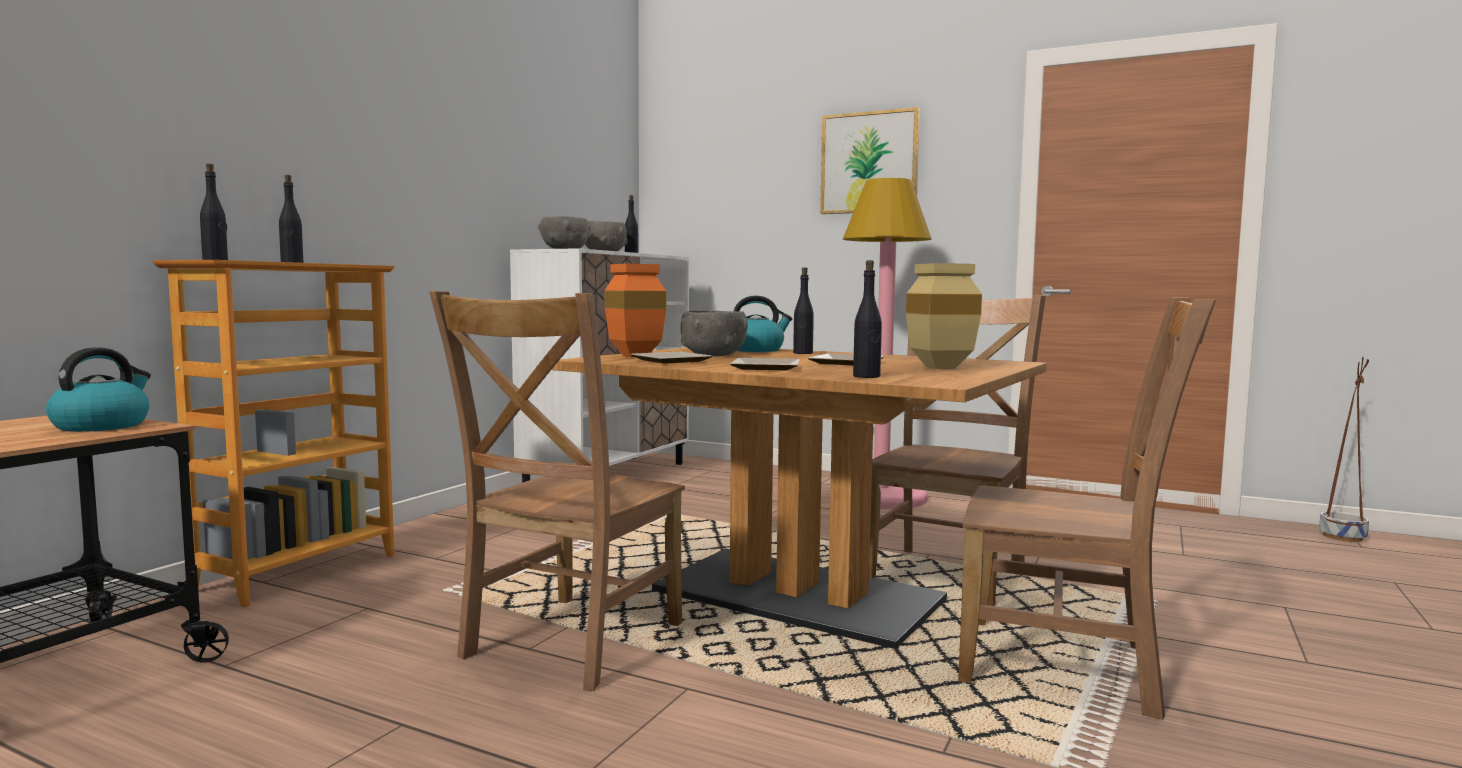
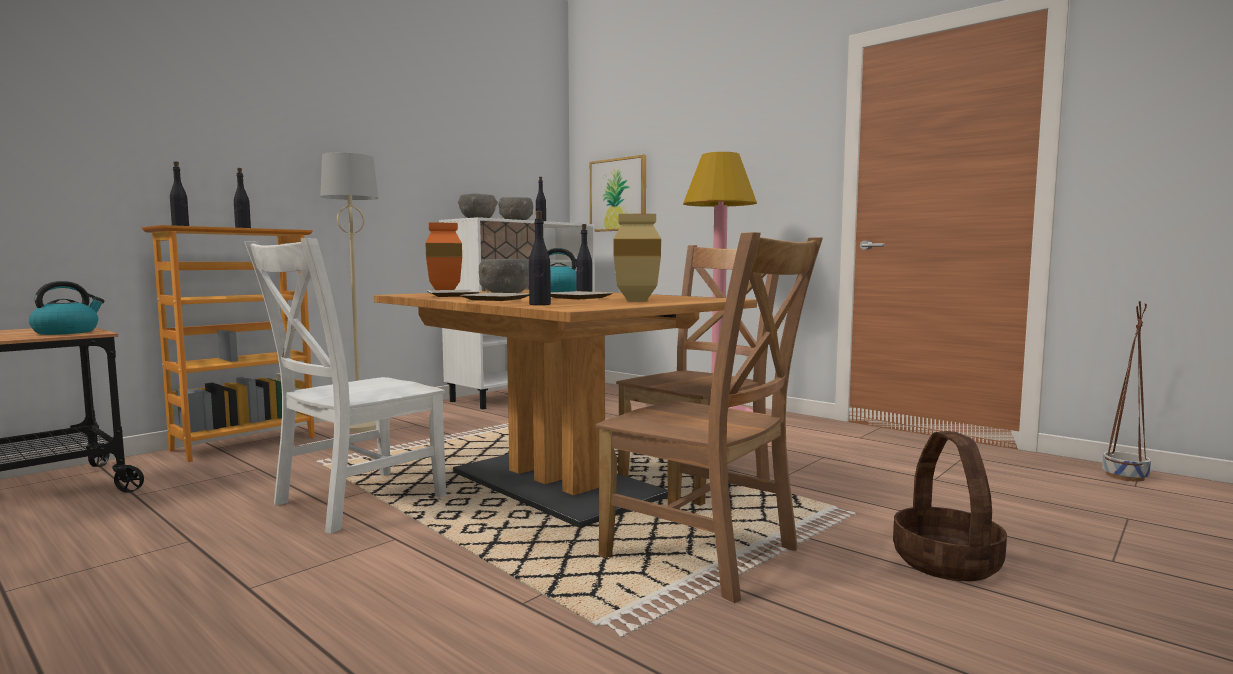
camera: 15 degrees right, 0 degrees up
brown chair [429,291,685,691] -> white chair [244,238,446,534]
picture [820,107,920,214] -> picture moved to [590,155,646,232]
none -> beige floor lamp [320,152,378,432]
none -> basket [893,431,1007,581]

